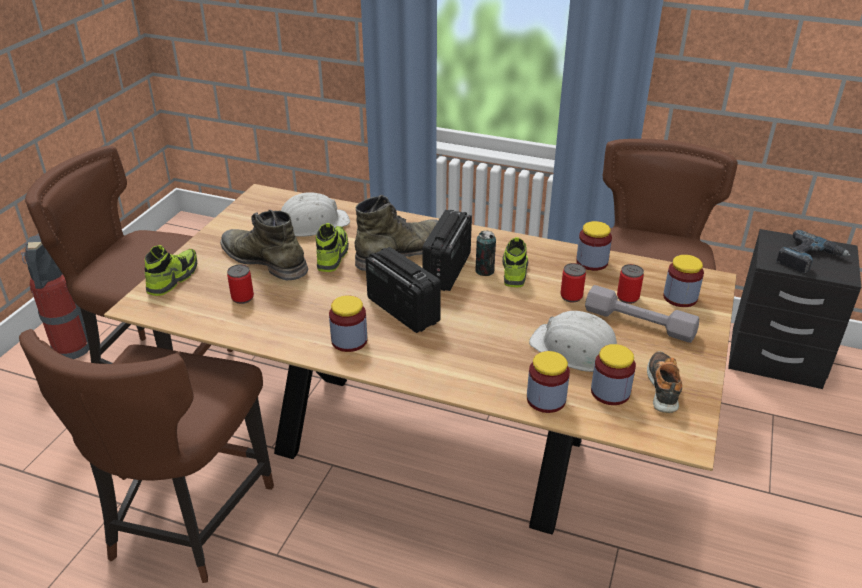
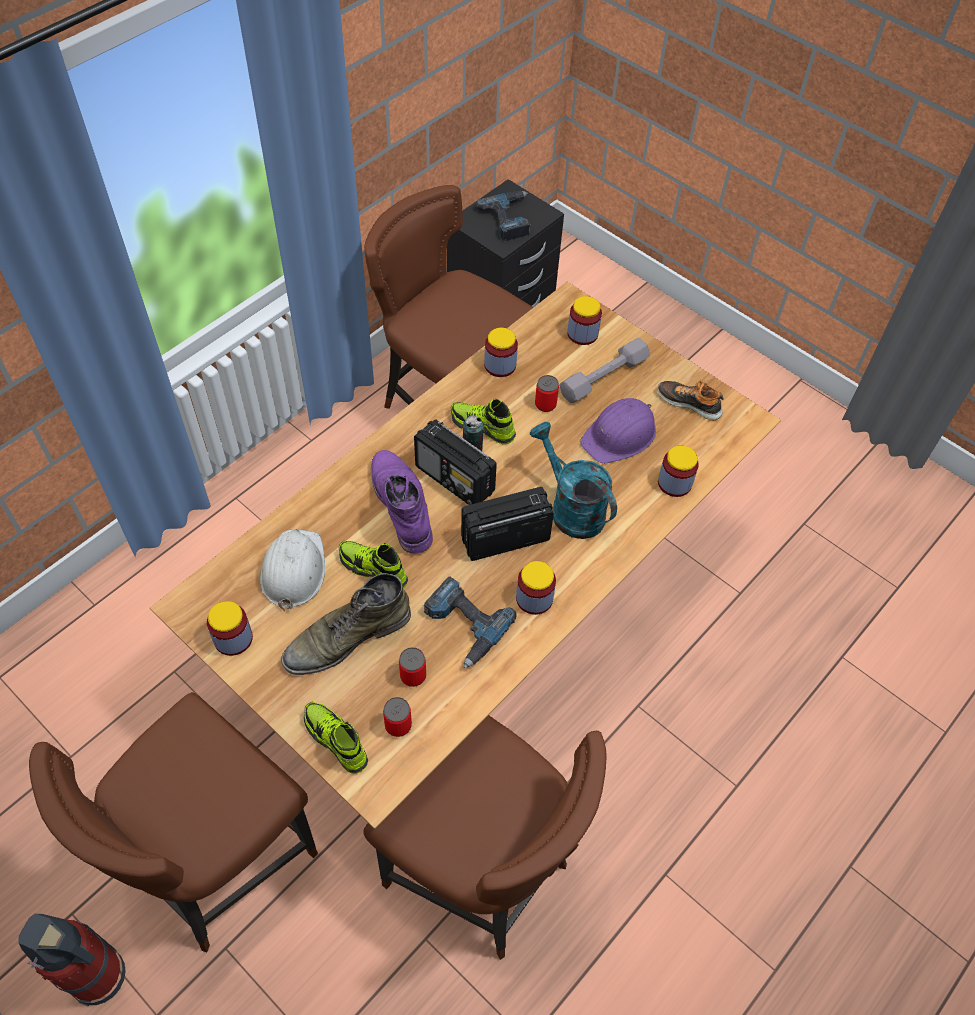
camera: 70 degrees left, 20 degrees up
green boot [355,195,438,271] -> purple boot [371,450,433,554]
white hard hat [529,311,617,372] -> purple hard hat [580,398,656,464]
jar [591,344,636,405] -> jar moved to [207,601,253,656]
can [617,264,644,304] -> can moved to [383,697,412,737]
none -> power drill [423,576,517,668]
none -> turquoise watering can [529,422,617,539]

